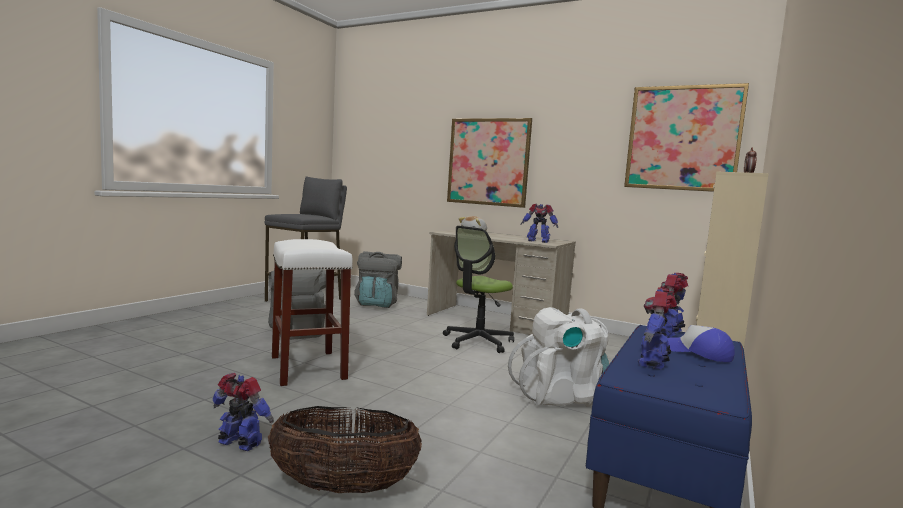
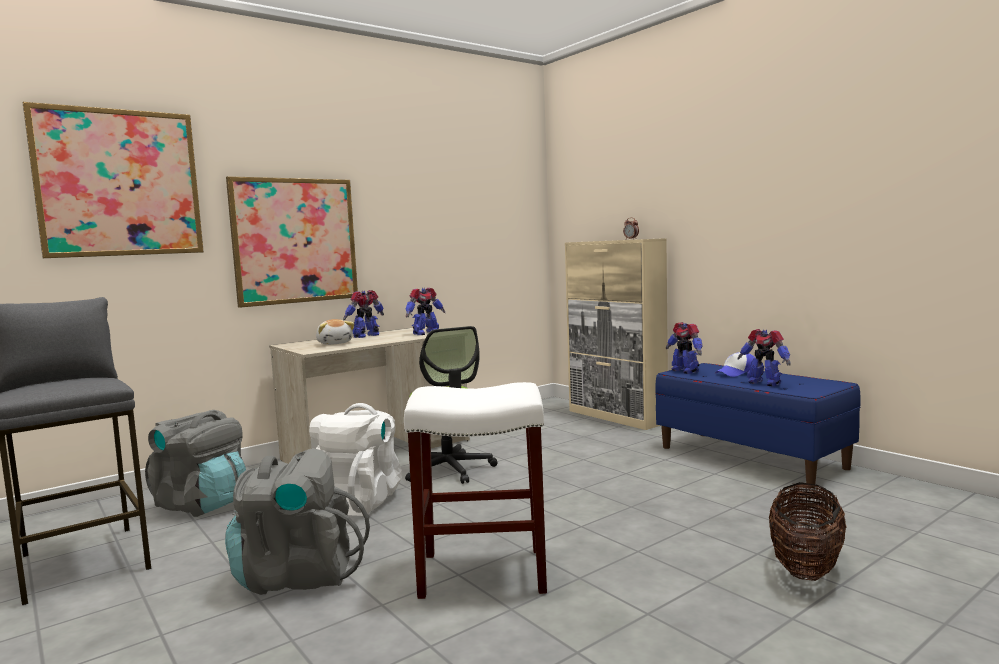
camera: 65 degrees left, 0 degrees up
toy robot [212,373,274,451] -> toy robot moved to [343,290,384,338]
white backpack [508,307,609,407] -> white backpack moved to [309,403,402,516]
picture [624,83,749,192] -> picture moved to [23,102,204,258]

